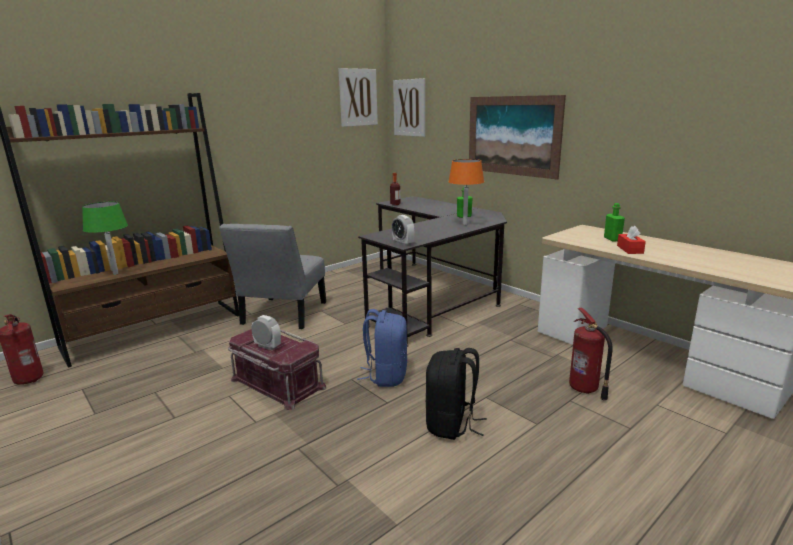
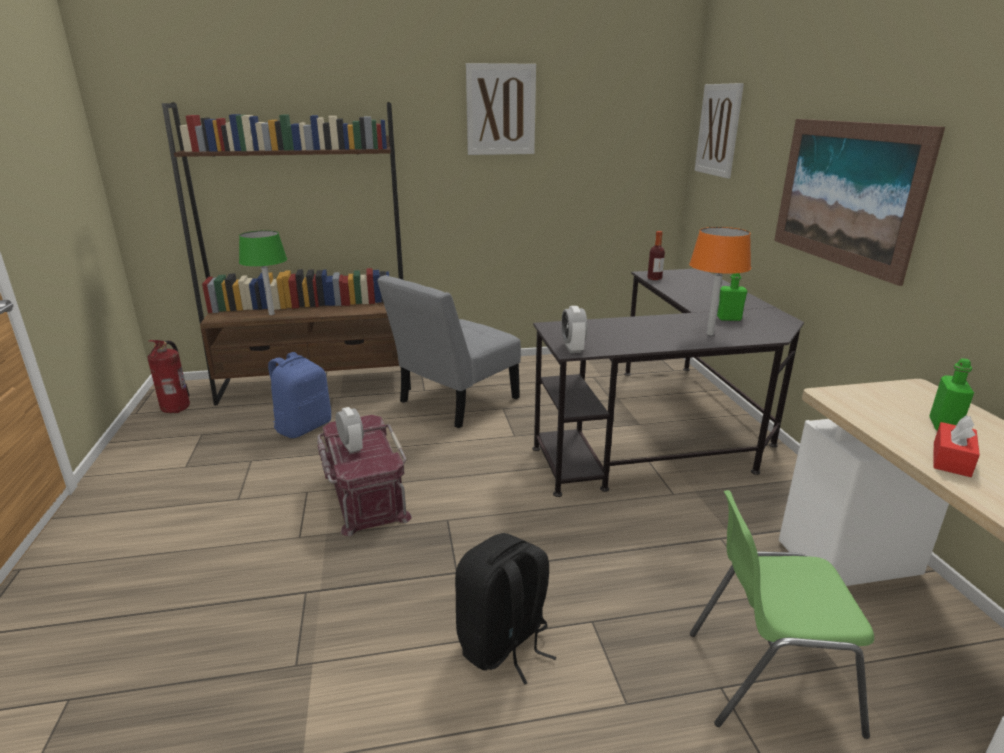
camera: 30 degrees right, 5 degrees up
picture [338,68,378,127] -> picture moved to [466,63,536,155]
blue backpack [357,309,407,387] -> blue backpack moved to [268,352,331,438]
fire extinguisher [569,307,613,401] -> green chair [690,490,874,739]

